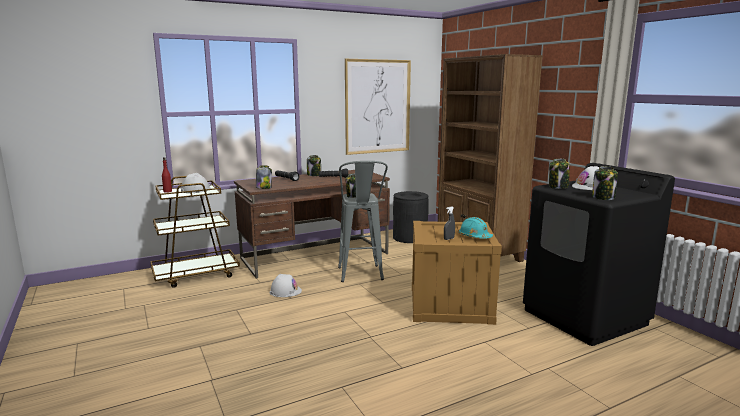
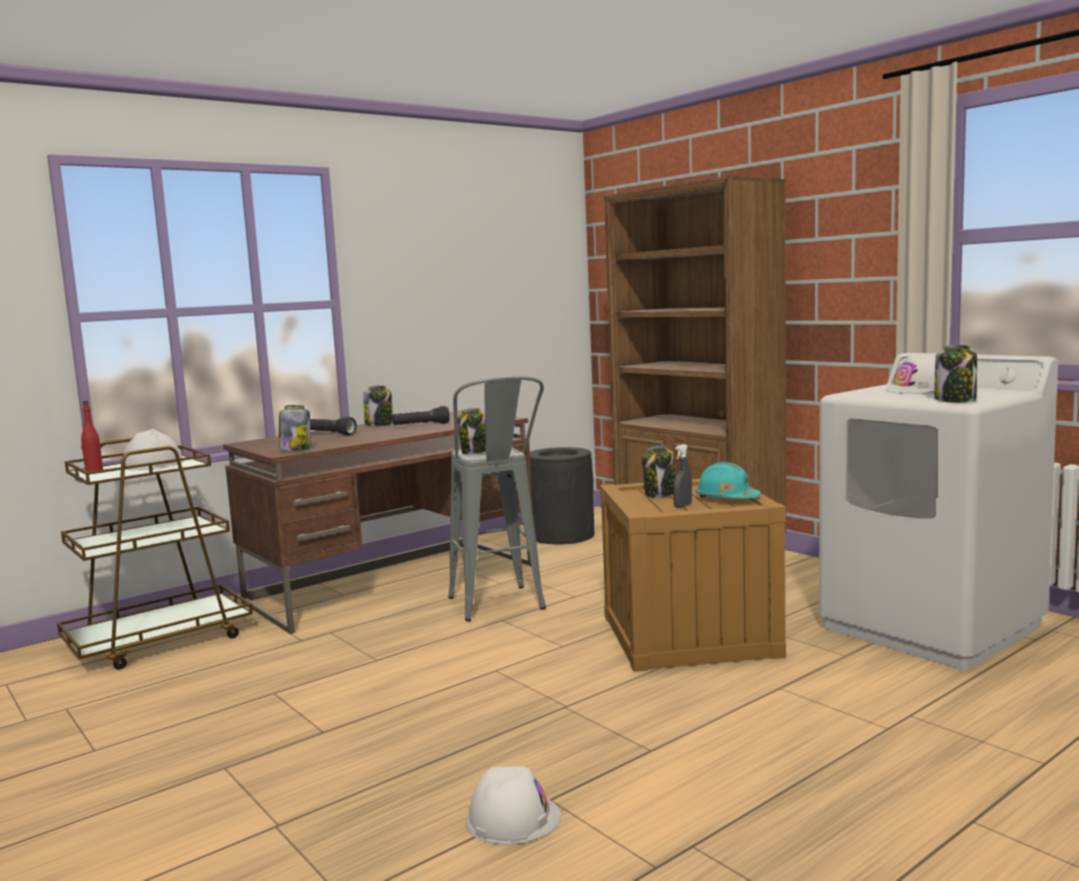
camera: 10 degrees left, 5 degrees down
white hard hat [270,274,302,297] -> white hard hat moved to [466,766,562,844]
picture [345,59,411,155] -> none
black washing machine [523,163,675,346] -> white washing machine [819,353,1058,671]
jar [549,159,570,189] -> jar moved to [642,446,676,498]

